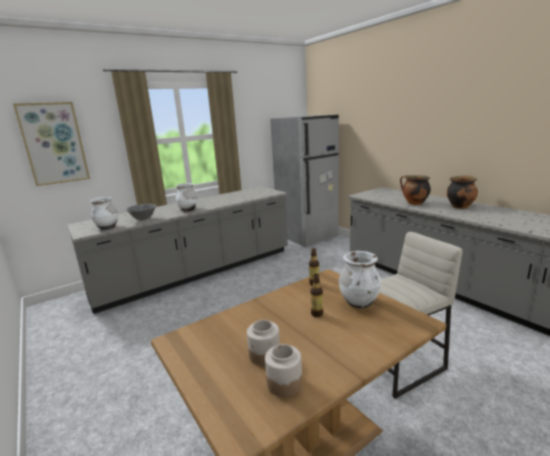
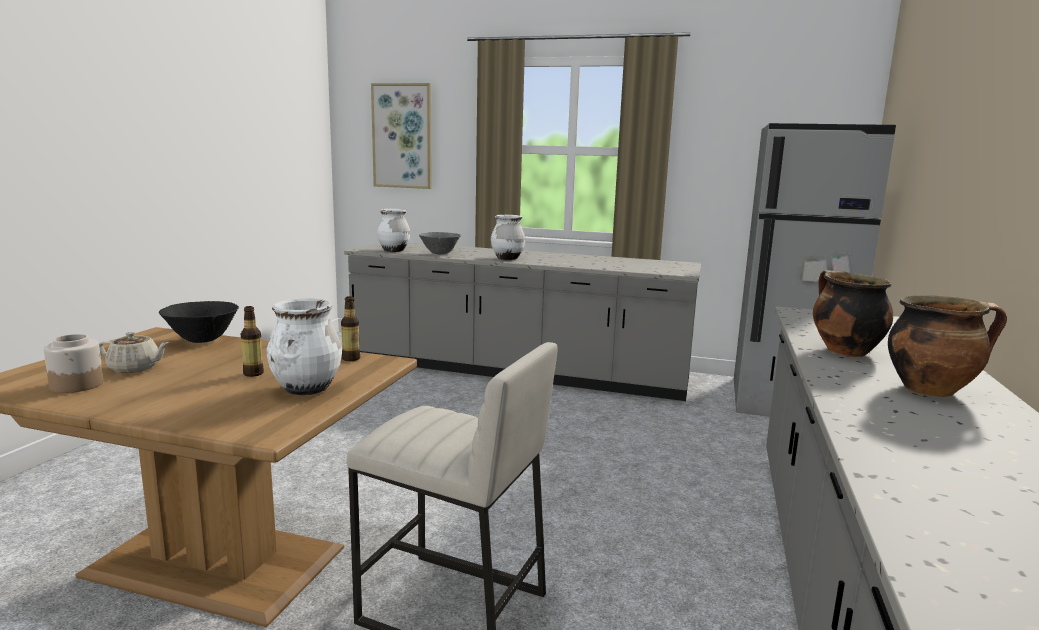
camera: 50 degrees right, 5 degrees down
jar [247,320,280,366] -> beige teapot [99,332,170,373]
none -> black bowl [159,301,239,343]

